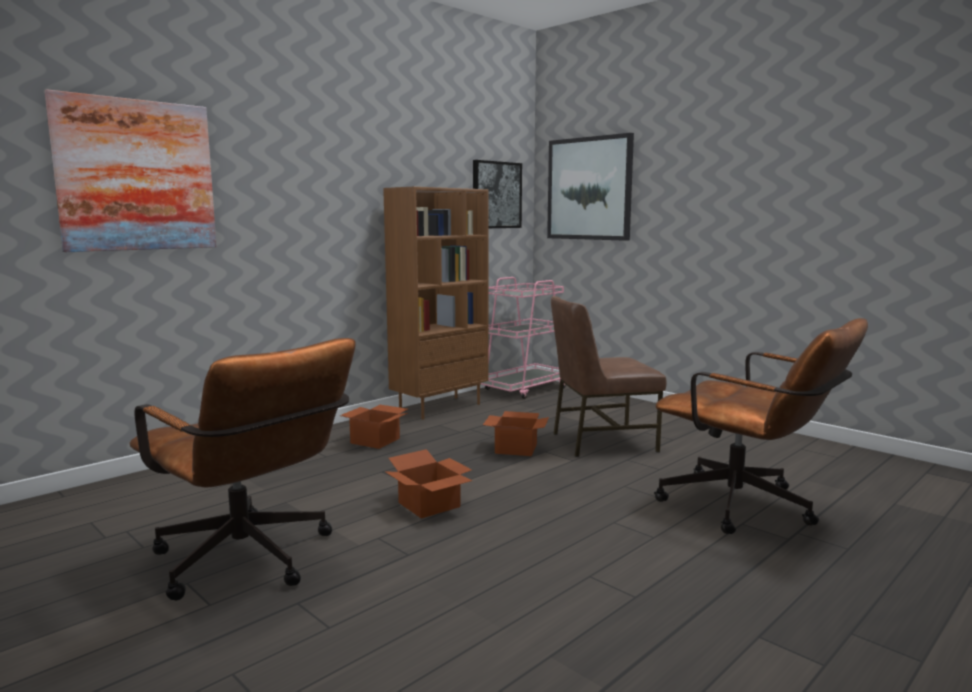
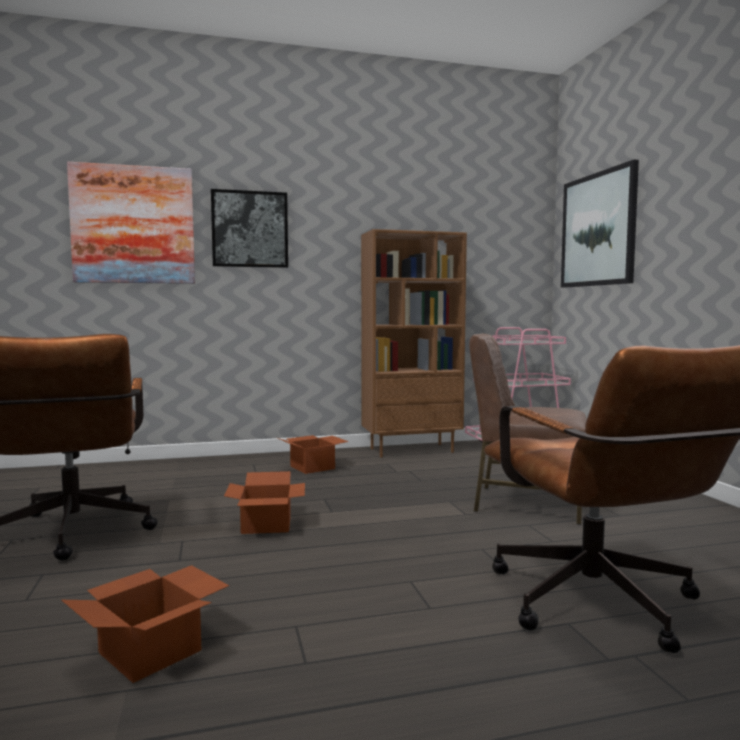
camera: 30 degrees right, 5 degrees down
picture [473,160,522,228] -> picture moved to [211,189,288,268]
cardboard box [483,411,549,456] -> cardboard box moved to [61,565,229,683]

